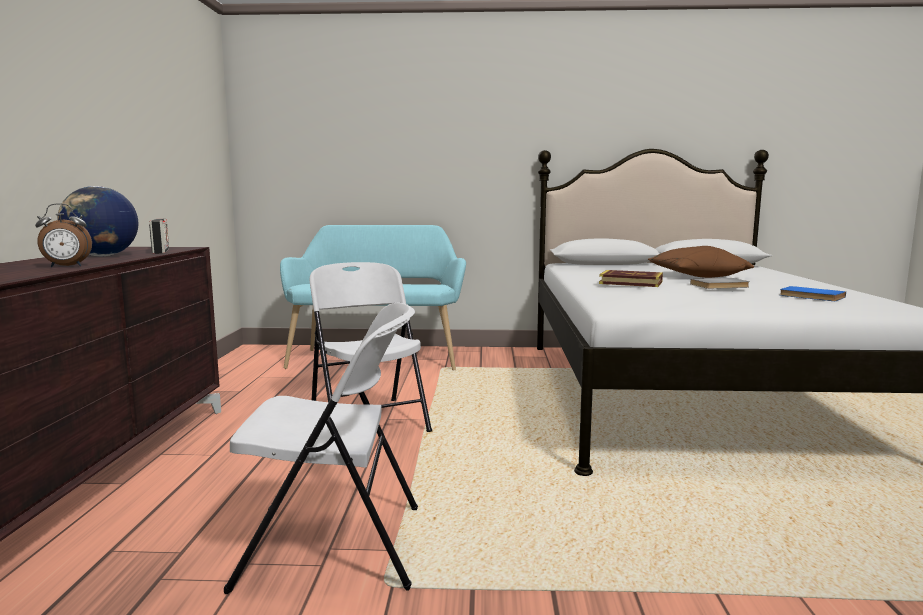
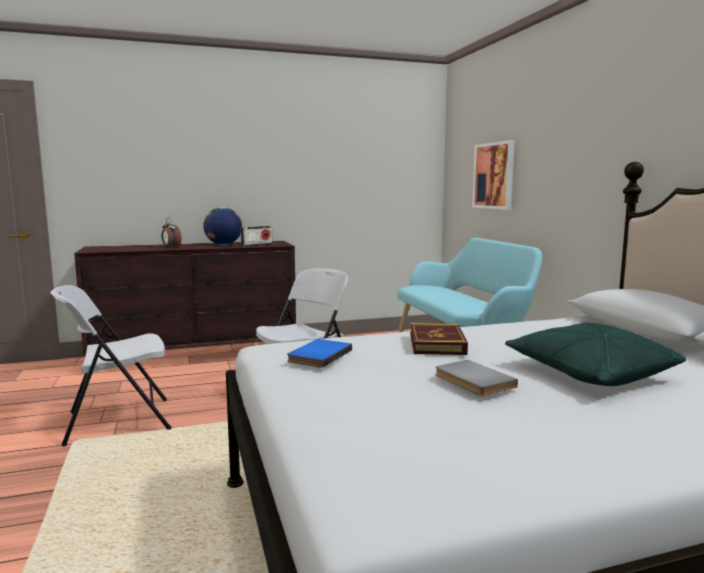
camera: 70 degrees right, 0 degrees up
white chair [224,303,418,594] -> white chair turned 90 degrees clockwise [50,285,171,447]
brown pillow [648,246,754,278] -> green pillow [505,322,686,386]
blue book [780,286,846,301] -> blue book moved to [287,339,352,368]
none -> picture [472,140,514,210]

